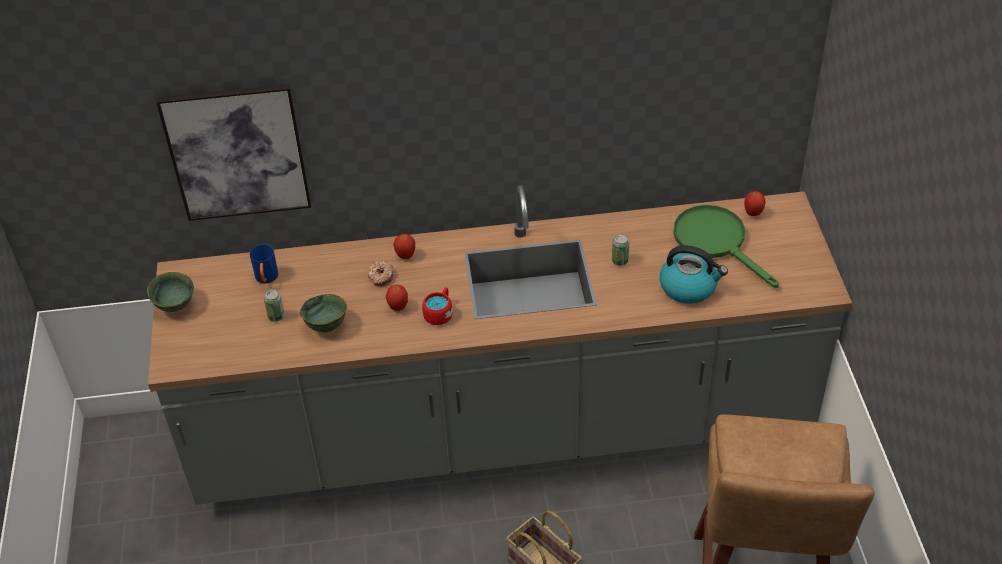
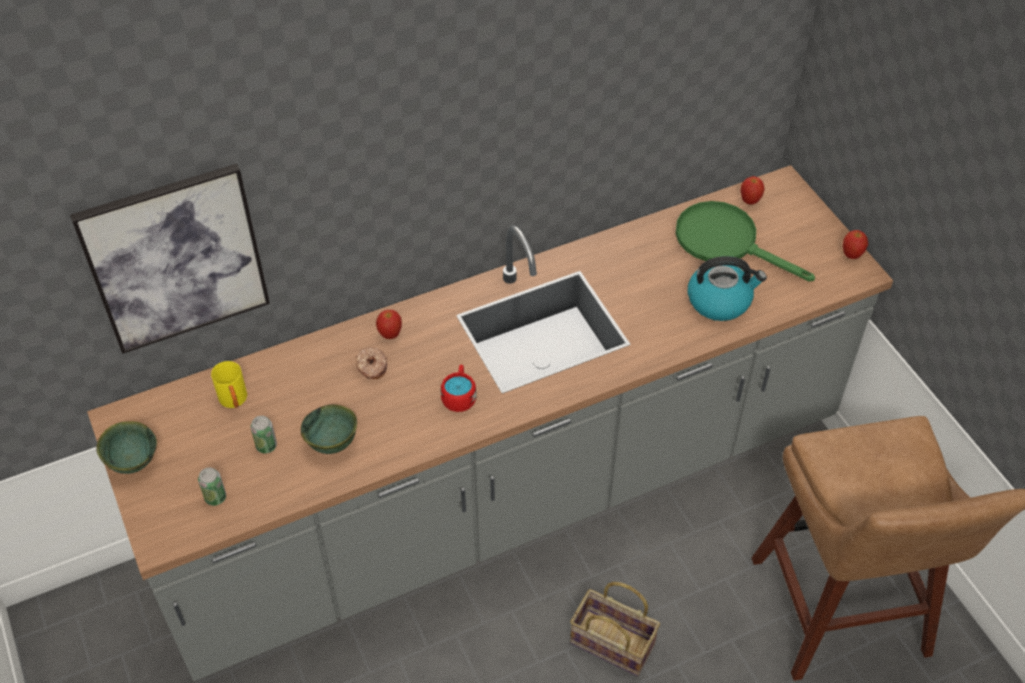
camera: 20 degrees left, 5 degrees up
blue mug [250,244,278,283] -> yellow mug [211,361,247,408]
apple [386,284,408,311] -> apple moved to [843,230,868,259]
can [612,234,630,266] -> can moved to [198,467,226,506]

